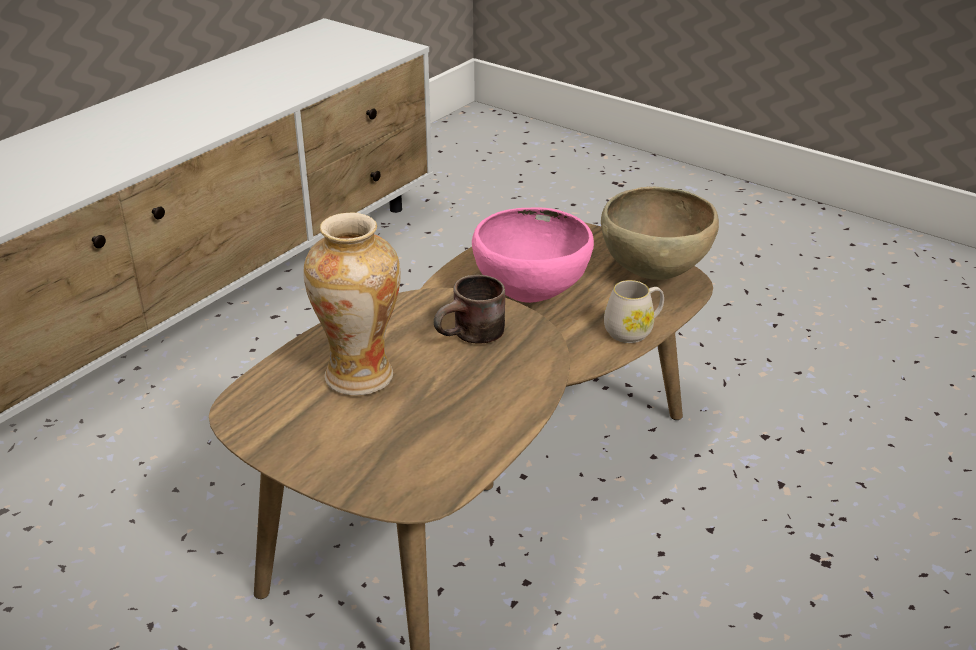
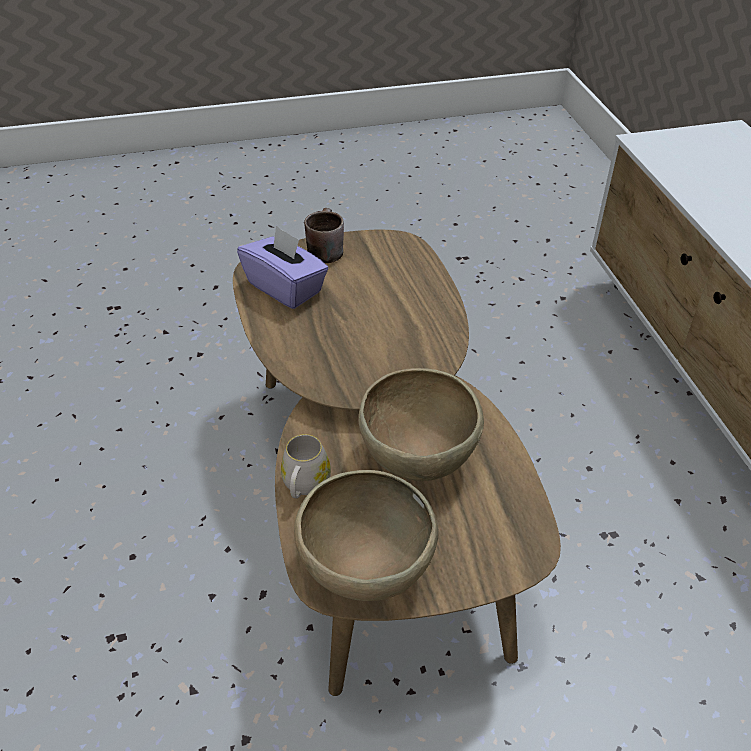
camera: 130 degrees right, 10 degrees up
vase [303,213,401,395] -> none
brown mug [434,275,505,344] -> brown mug moved to [304,208,344,263]
pink bowl [472,208,594,303] -> brown bowl [358,368,484,481]
none -> purple tissue box [237,225,329,309]

